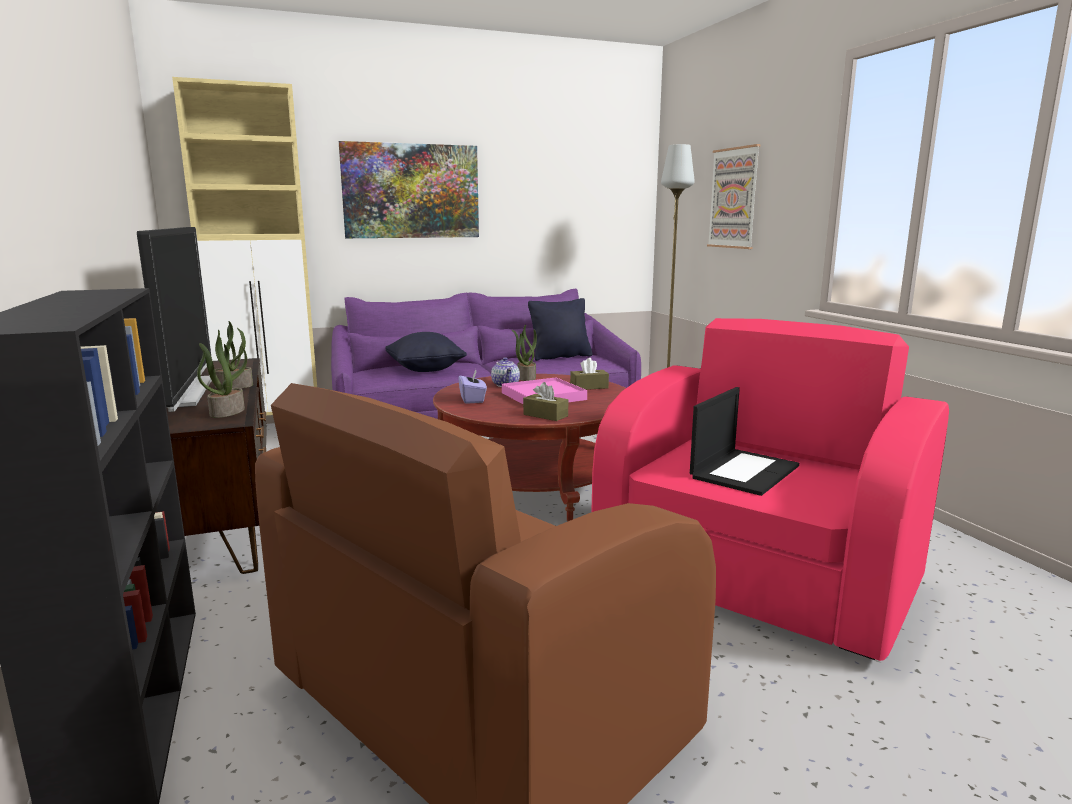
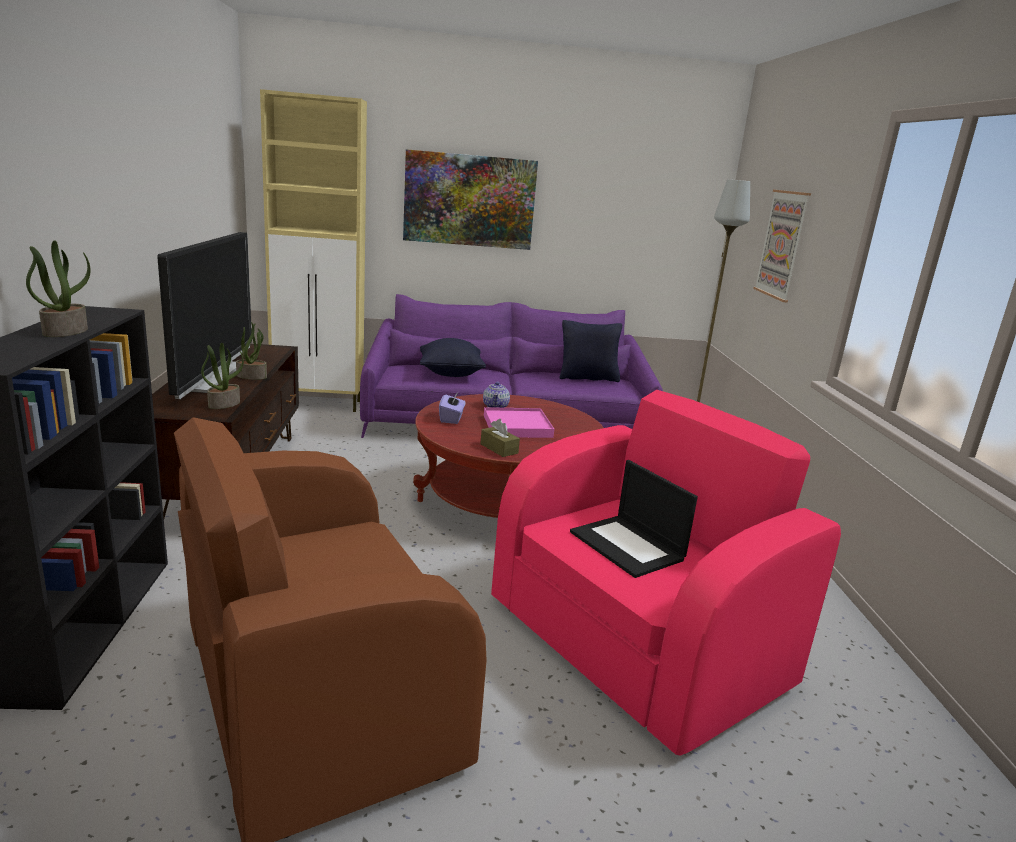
camera: 15 degrees right, 5 degrees up
potted plant [512,325,537,381] -> potted plant moved to [26,240,91,337]
brown tissue box [570,358,609,390] -> none
laptop [690,387,799,496] -> laptop turned 90 degrees clockwise [570,460,698,578]

